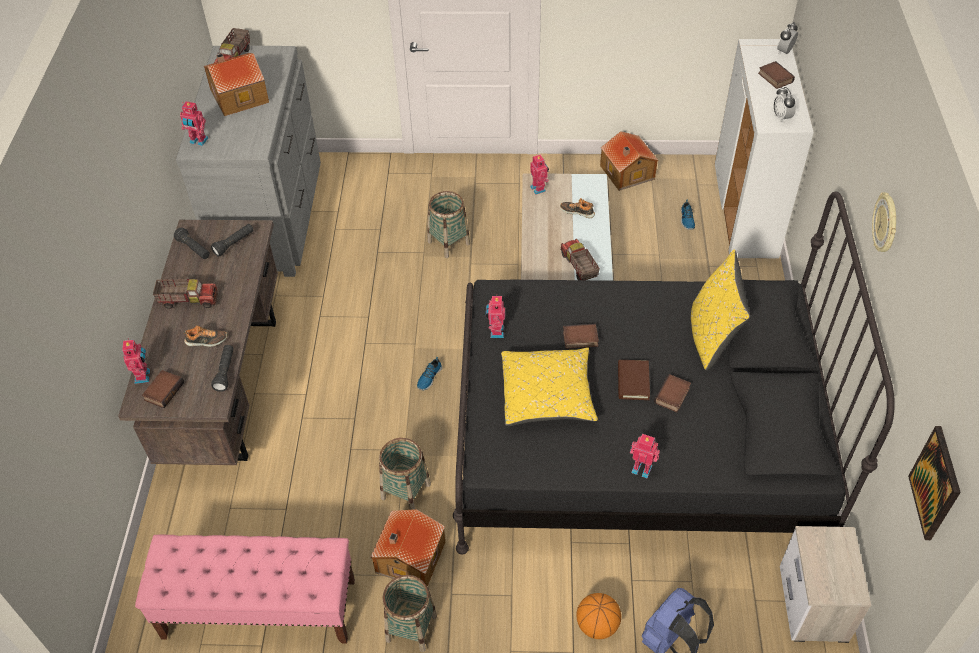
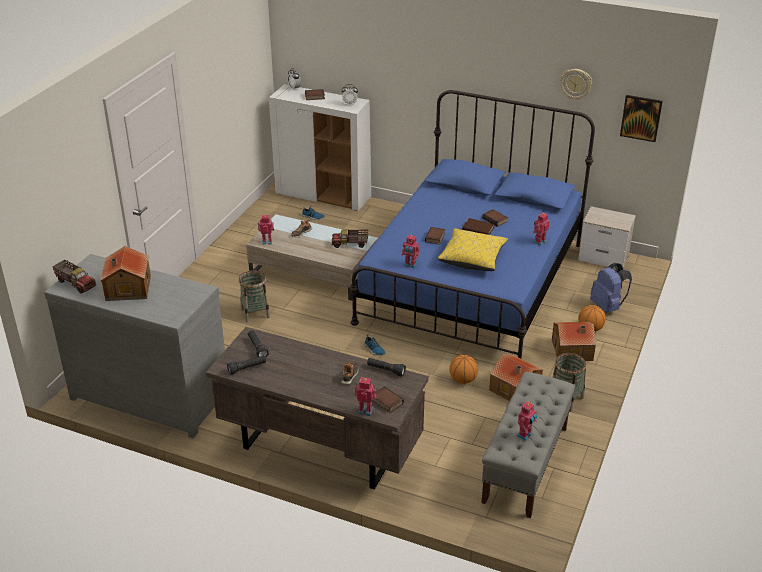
camera: 70 degrees left, 15 degrees down
pink bench [135,535,355,644] -> grey bench [481,372,575,518]
toy truck [153,279,218,309] -> none
toy robot [180,101,208,146] -> toy robot moved to [517,402,537,441]
basket [379,438,431,510] -> basketball [449,355,478,384]
black bed [453,191,895,554] -> blue bed [350,90,595,359]
toy house [600,131,658,191] -> toy house moved to [552,322,596,361]
yellow pillow [691,249,751,371] -> none
wall clock [872,192,896,252] -> wall clock moved to [560,69,592,100]

